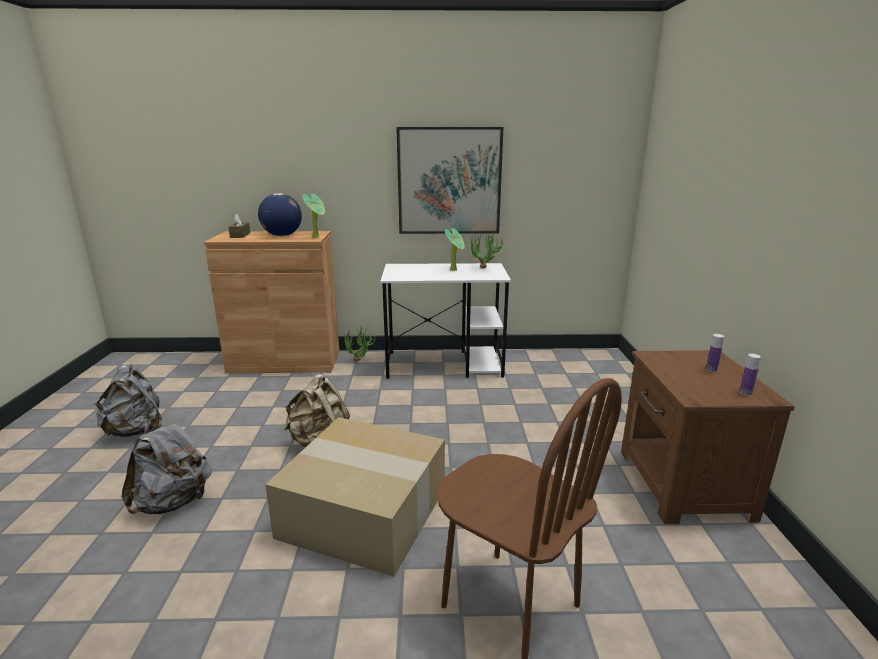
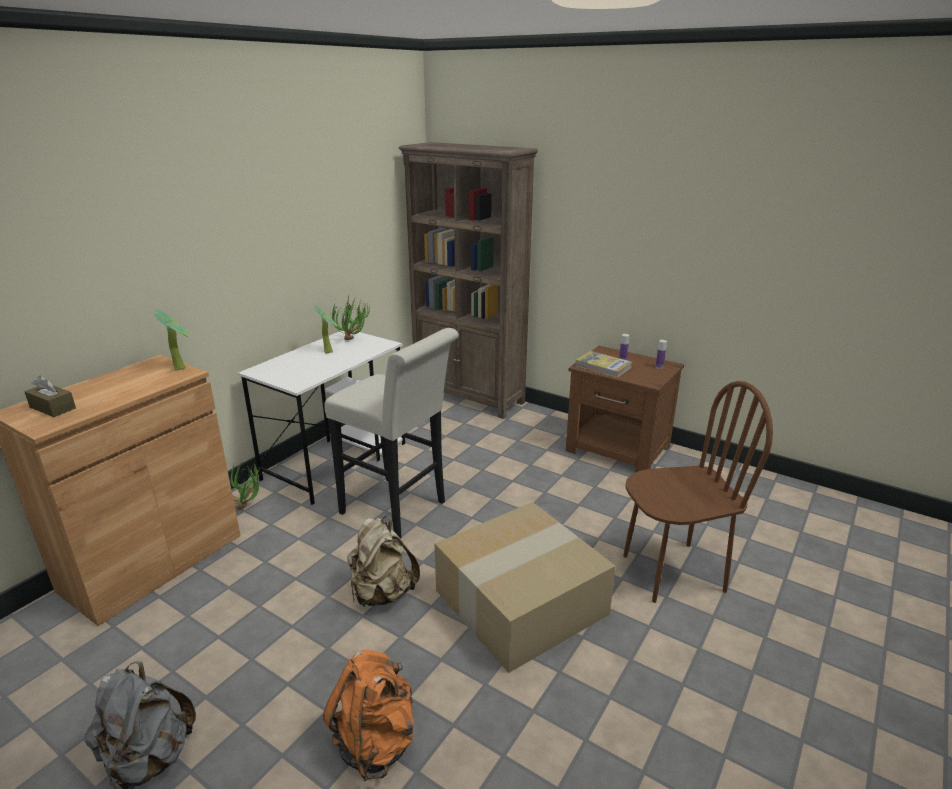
camera: 55 degrees left, 5 degrees up
grey backpack [122,419,212,514] -> orange backpack [323,649,414,781]
globe [258,193,302,236] -> none
picture [396,127,503,234] -> none
none -> white stool [324,328,459,538]
none -> brown bookcase [399,142,538,419]
none -> book [575,351,632,378]

